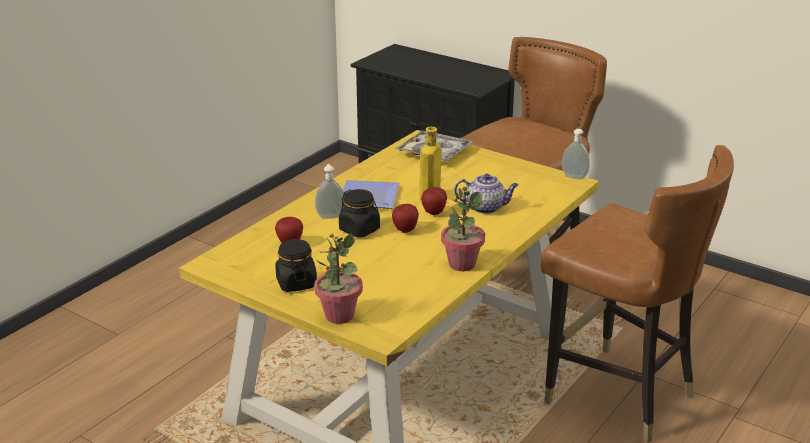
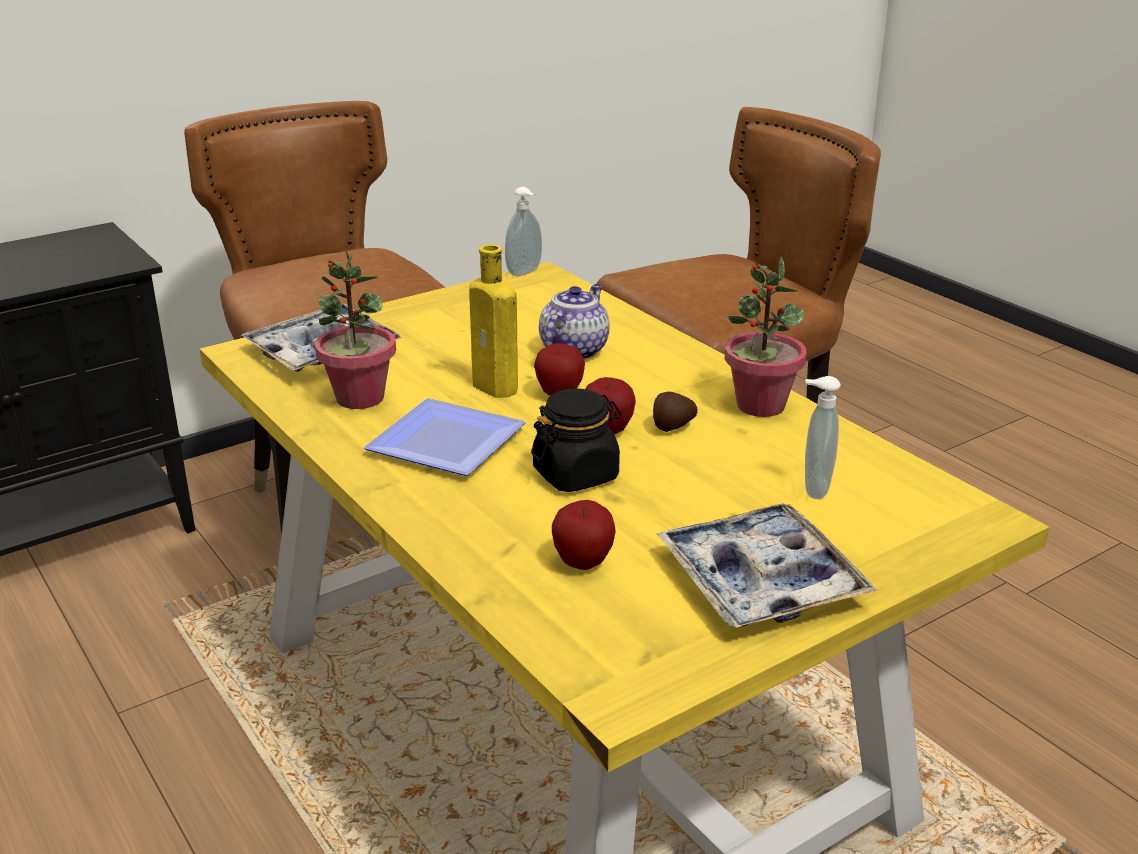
camera: 70 degrees left, 0 degrees up
black jar [275,239,317,292] -> tray [657,503,878,628]
potted plant [314,233,363,324] -> potted plant moved to [315,251,396,409]
soap dispenser [315,164,344,219] -> soap dispenser moved to [805,376,841,499]
none -> potato [653,392,698,432]

